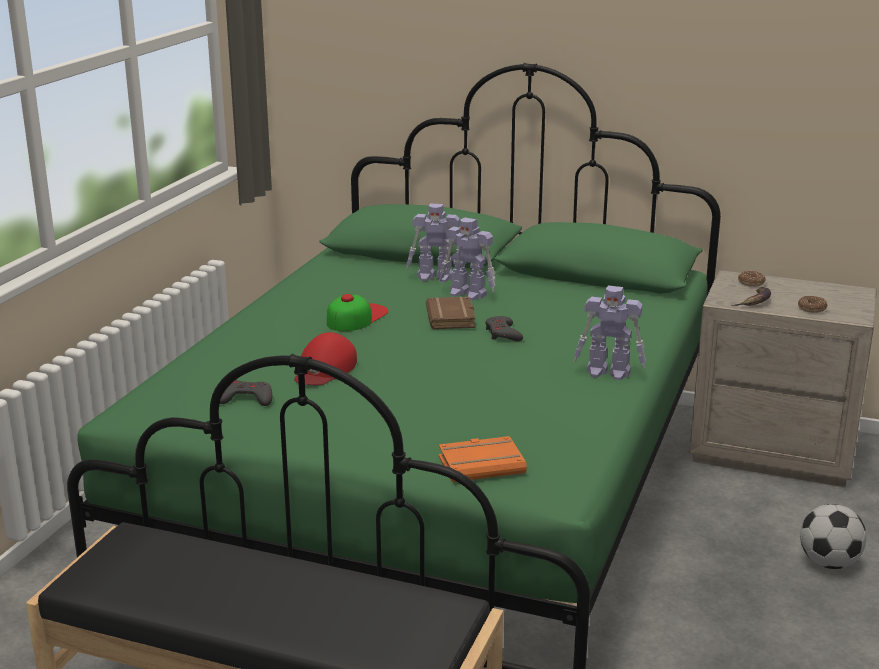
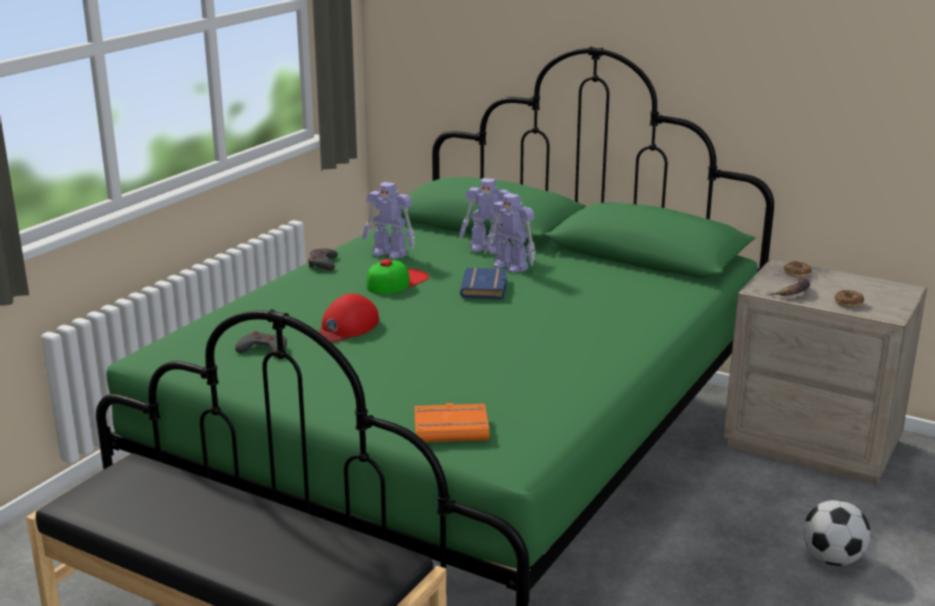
camera: 10 degrees right, 0 degrees up
brown book [426,297,476,329] -> blue book [460,268,507,299]
grey game controller [485,316,523,341] -> grey game controller moved to [308,248,338,271]
toy robot [574,285,646,381] -> toy robot moved to [362,182,415,259]

